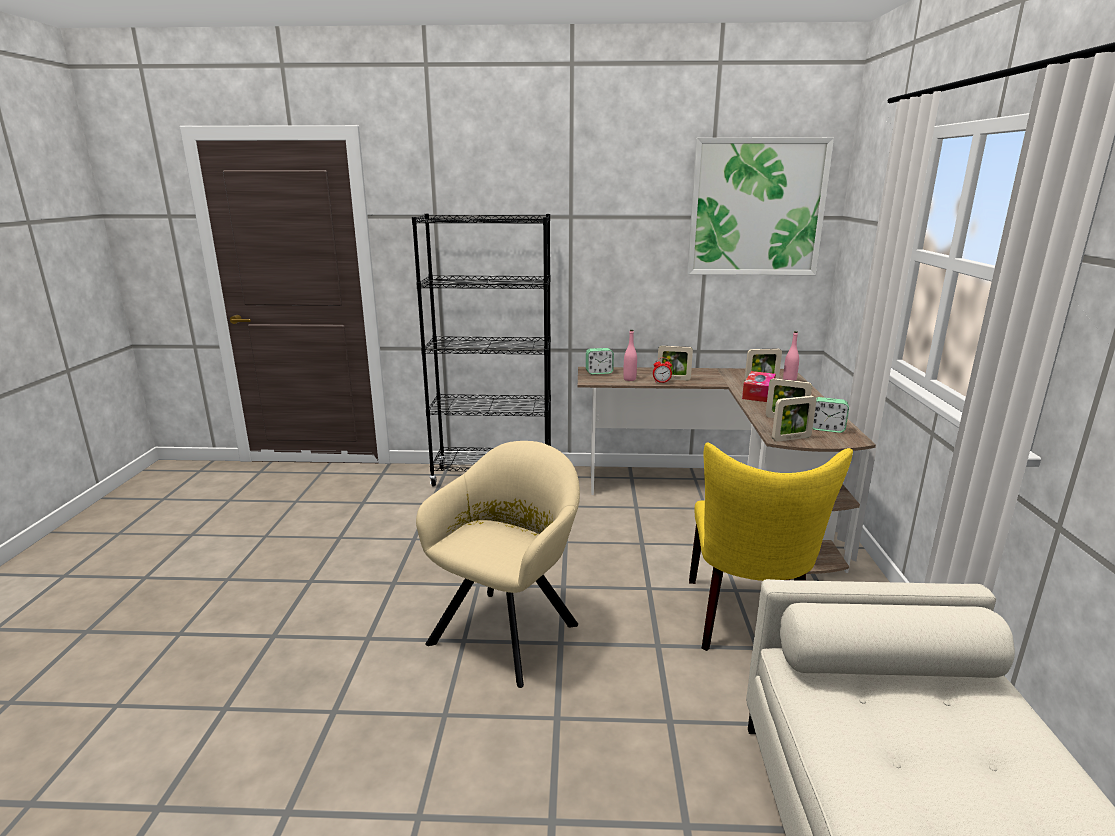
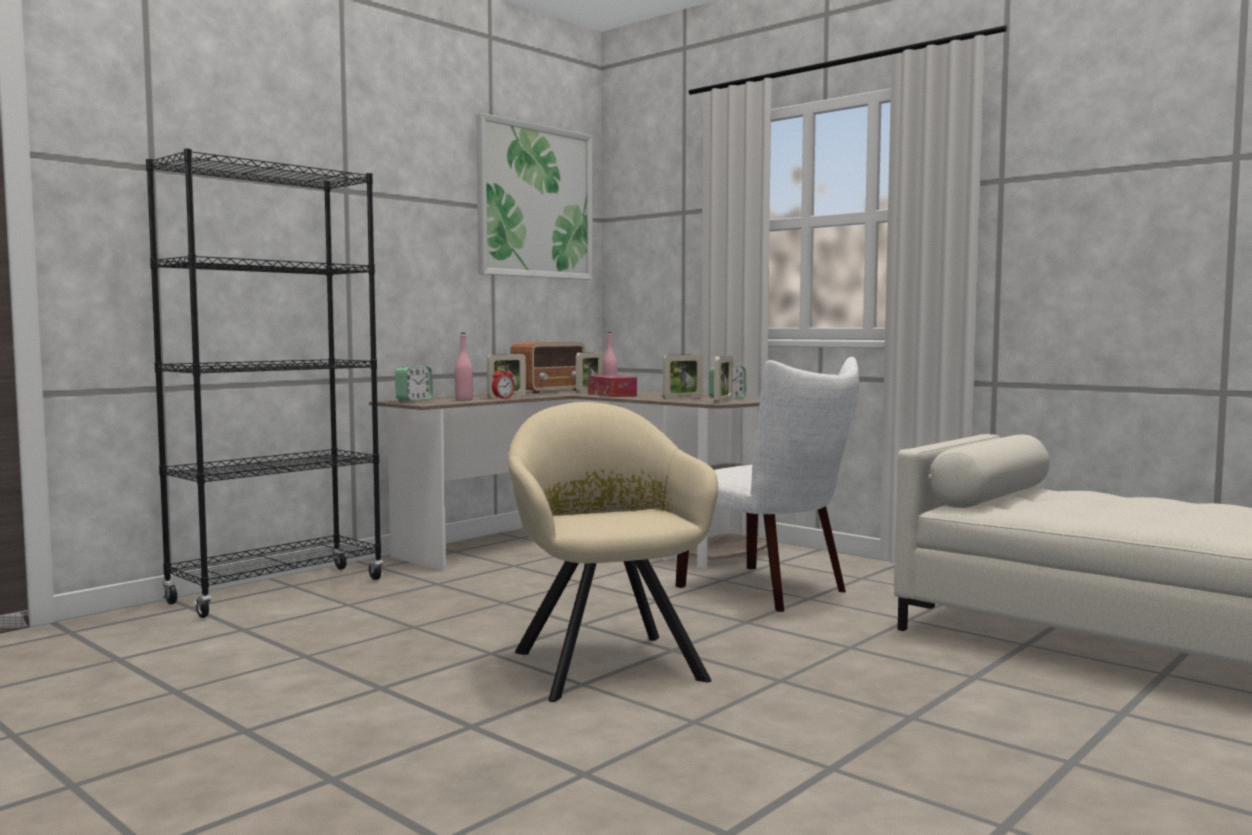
camera: 50 degrees left, 15 degrees down
yellow chair [689,443,853,651] -> white chair [676,357,859,612]
none -> radio [510,342,585,394]

